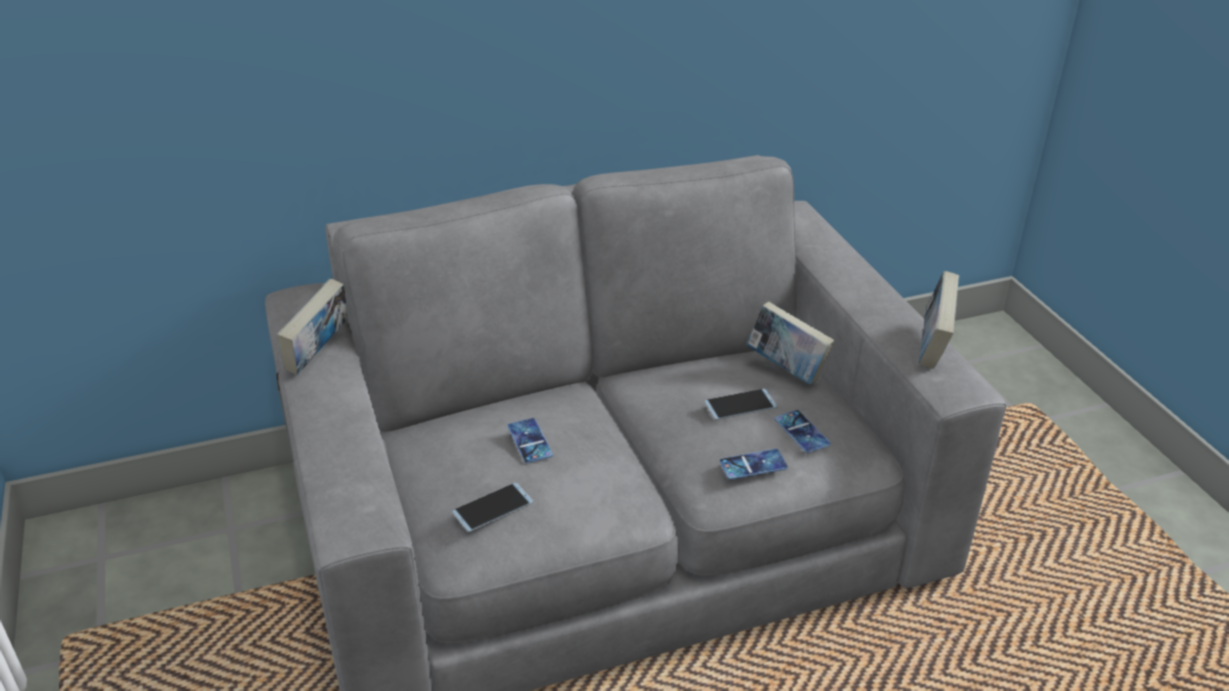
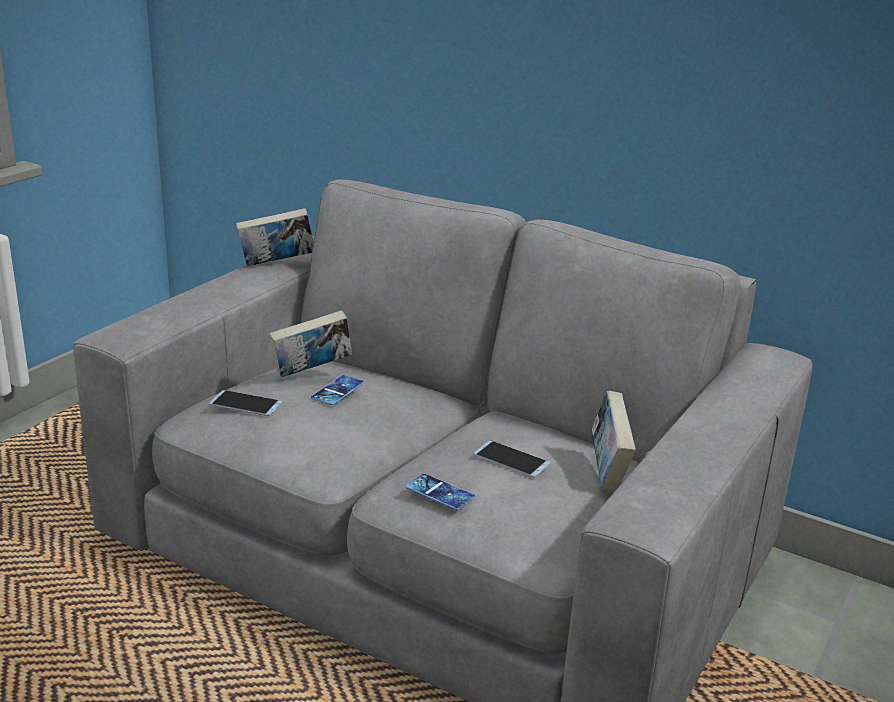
camera: 50 degrees right, 10 degrees down
phone [775,410,831,453] -> none
book [919,271,959,369] -> book moved to [269,310,352,378]

